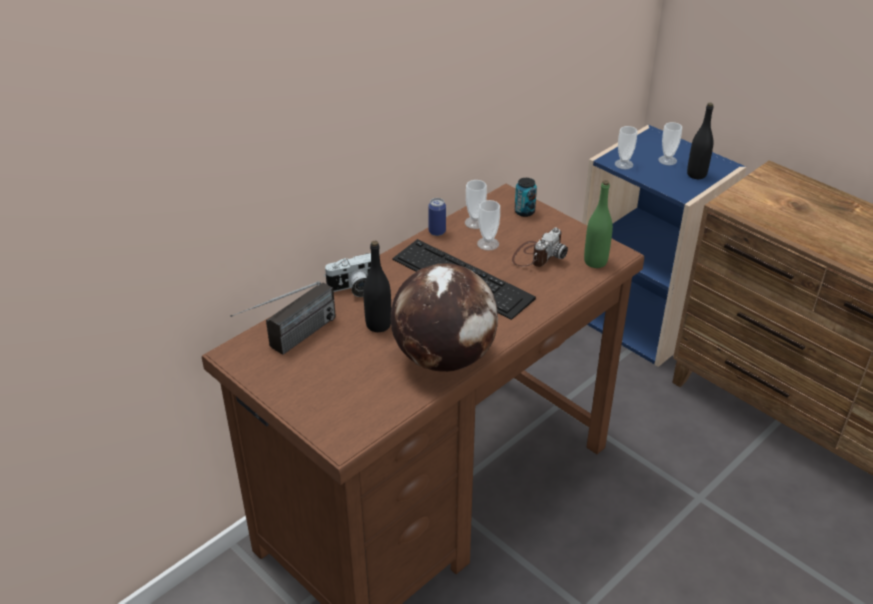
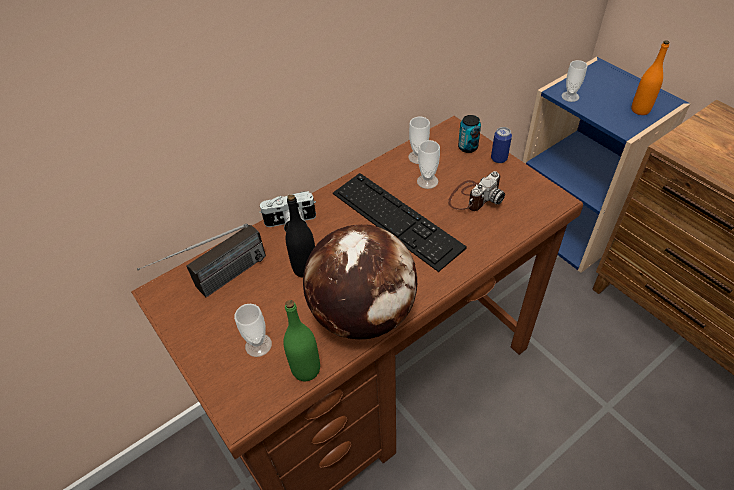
camera: 10 degrees right, 10 degrees up
can [428,198,446,236] -> can moved to [491,127,512,163]
green bottle [584,180,613,268] -> green bottle moved to [283,300,320,381]
cup [658,122,682,165] -> cup moved to [234,304,272,357]
black bottle [687,103,714,179] -> orange bottle [631,40,669,115]

